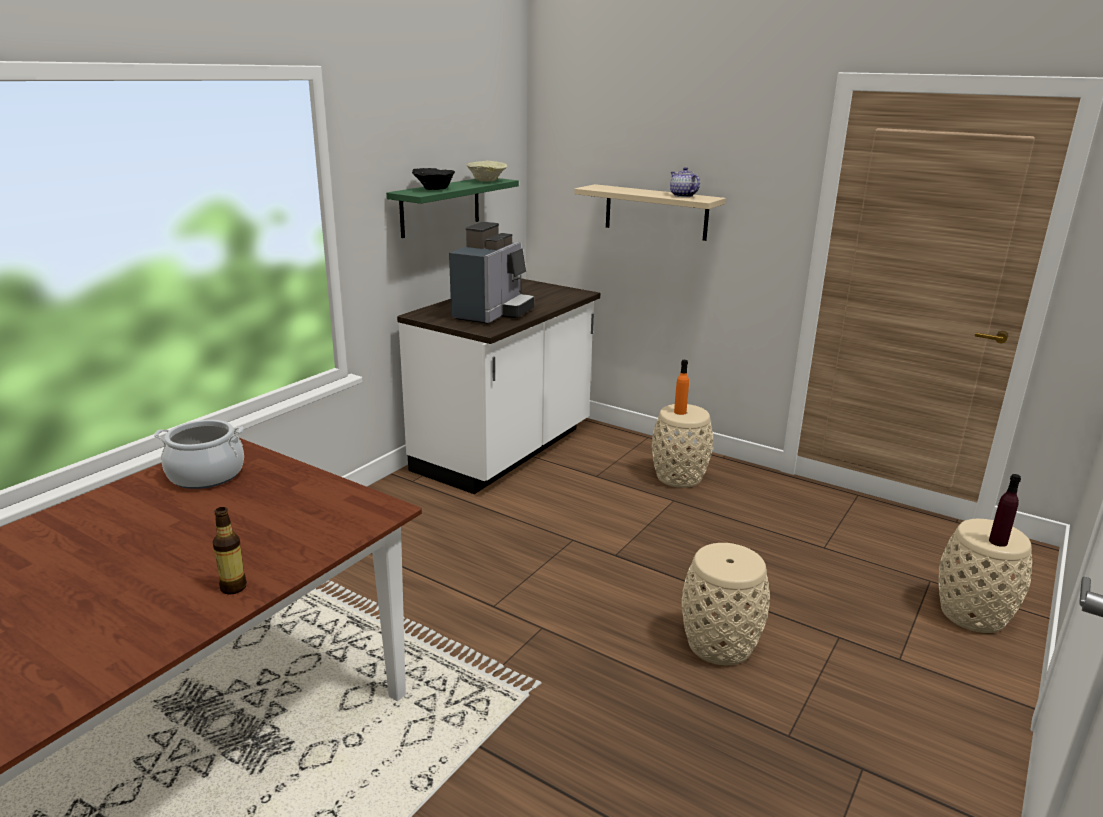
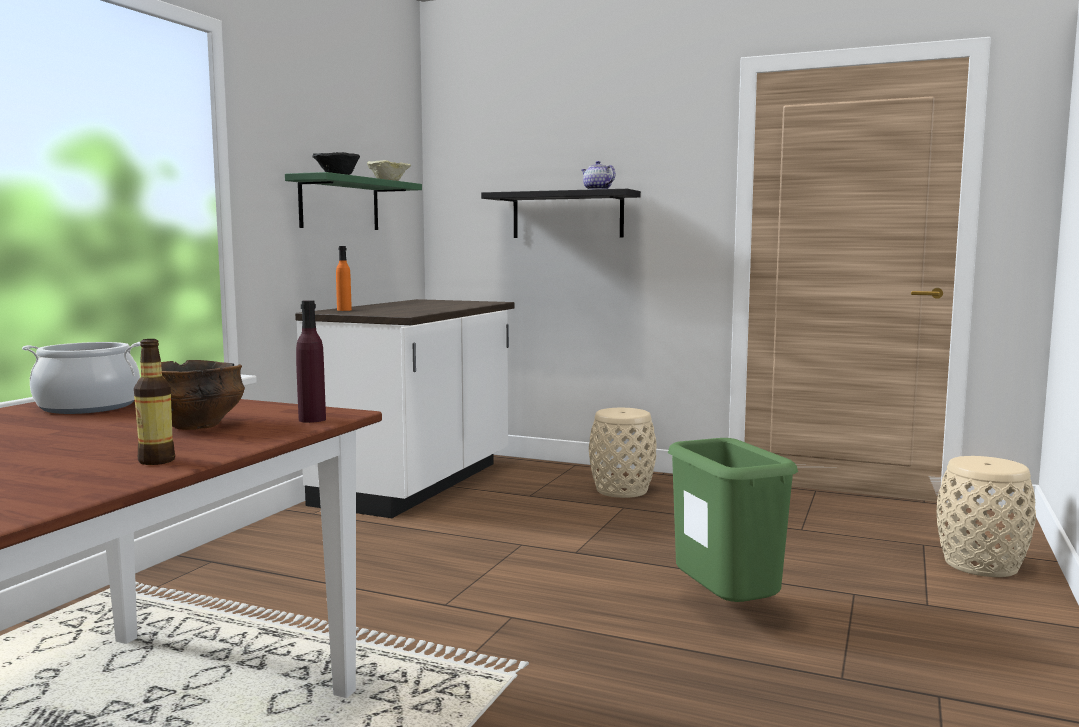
camera: 10 degrees left, 15 degrees down
coffee machine [449,222,534,324] -> none
beige shelf [574,184,726,241] -> black shelf [481,189,641,238]
orange bottle [674,360,689,415] -> orange bottle moved to [336,246,352,311]
beige stool [682,543,770,665] -> green trash can [668,438,798,602]
purple bottle [989,474,1021,547] -> purple bottle moved to [296,300,326,423]
none -> bowl [161,360,245,430]

